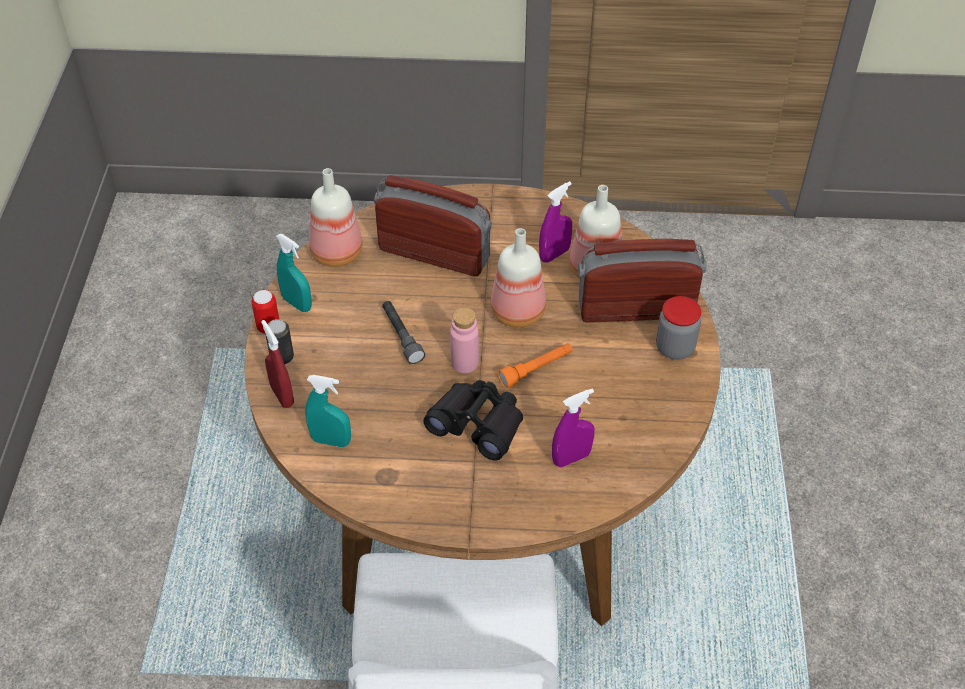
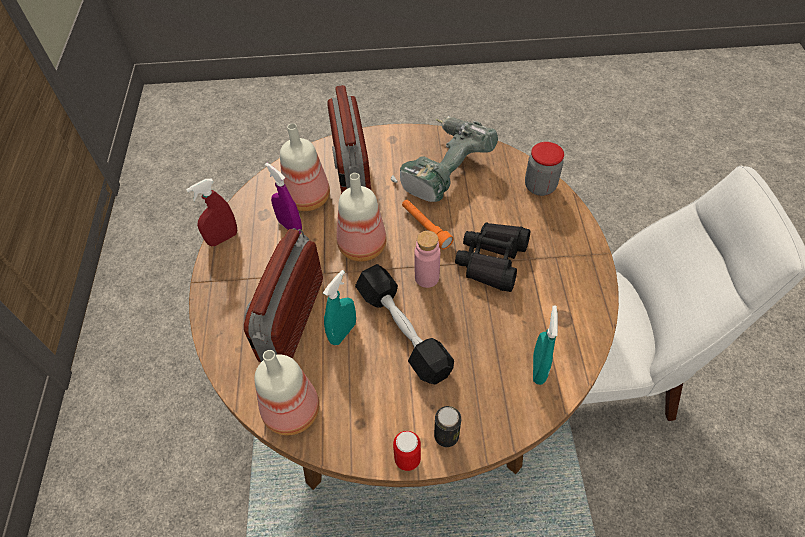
camera: 95 degrees left, 5 degrees up
red spray bottle [261,320,294,408] -> red spray bottle moved to [186,179,237,246]
turquoise spray bottle [276,234,312,312] -> turquoise spray bottle moved to [323,270,356,345]
grey flashlight [382,301,425,364] -> black dumbbell [355,264,454,385]
purple spray bottle [552,388,595,467] -> none
jar [656,296,701,360] -> jar moved to [525,142,564,196]
none -> power drill [390,116,498,202]

